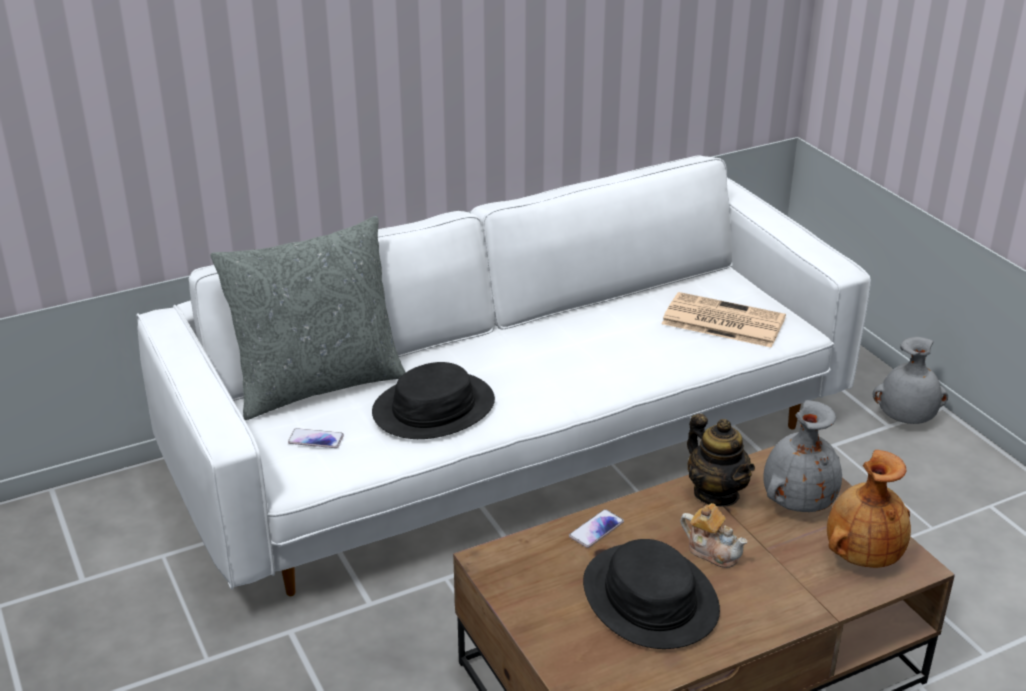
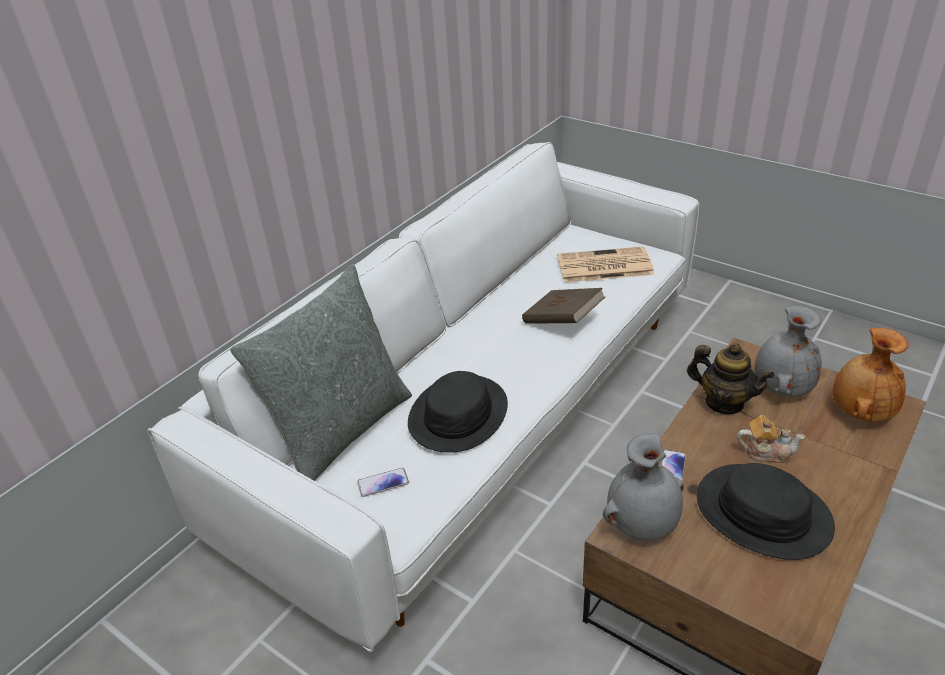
camera: 25 degrees left, 5 degrees up
grey vase [872,337,948,424] -> grey vase moved to [603,433,684,540]
none -> brown book [522,288,605,324]

